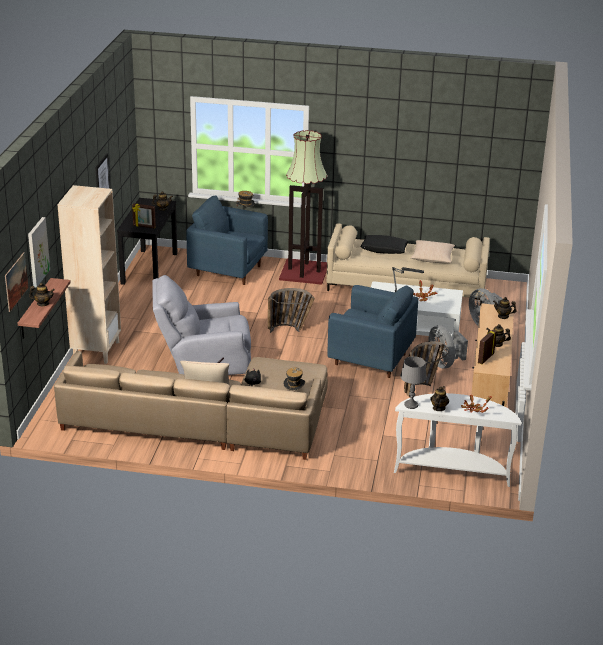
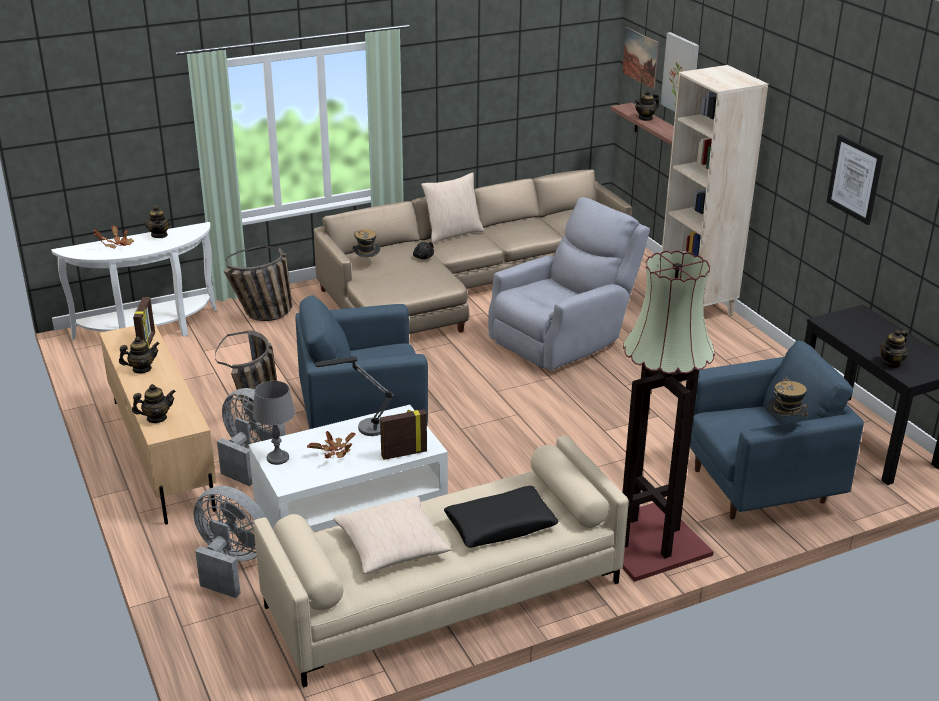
camera: 145 degrees right, 0 degrees up
picture frame [132,203,156,228] -> picture frame moved to [380,409,427,460]
basket [268,288,315,333] -> basket moved to [224,245,292,321]
grey table lamp [400,356,427,409] -> grey table lamp moved to [253,381,295,465]

